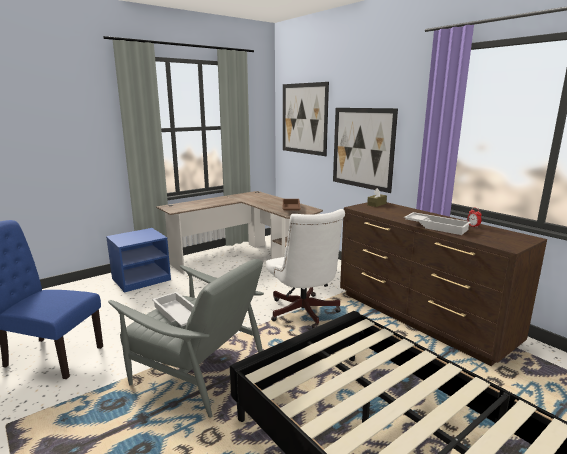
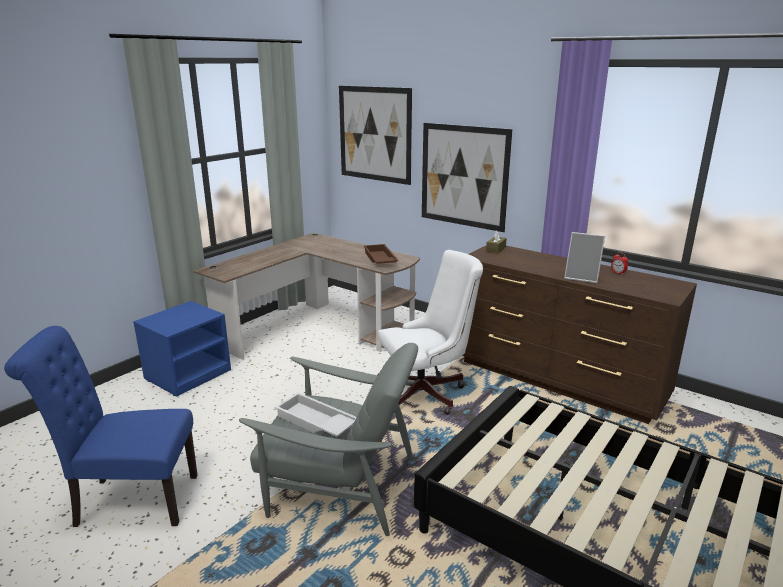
camera: 15 degrees left, 5 degrees up
white office chair [266,209,345,328] -> white office chair turned 75 degrees counterclockwise [378,250,483,415]
white tray [404,212,471,235] -> picture frame [564,232,605,283]

